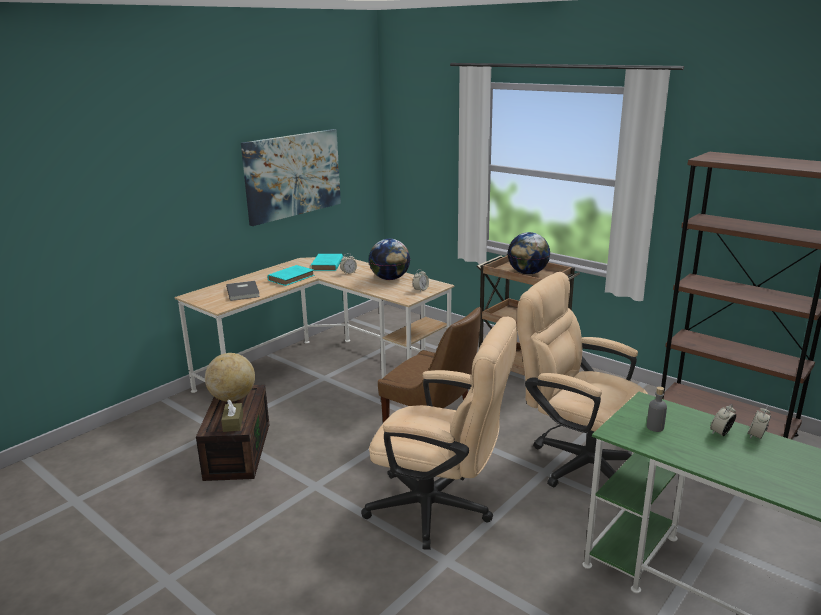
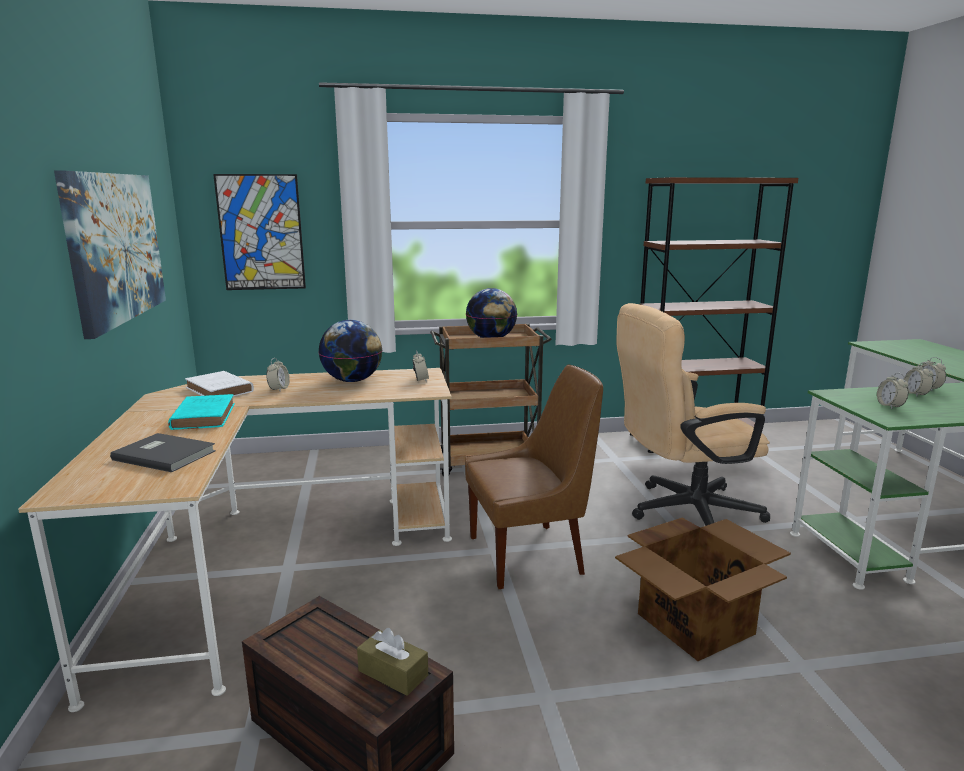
camera: 50 degrees left, 5 degrees down
globe [205,353,255,402] -> none
turquoise book [311,254,343,271] -> white book [185,371,254,397]
beige office chair [361,317,518,550] -> cardboard box [615,518,791,661]
grey bottle [647,386,667,432] -> alarm clock [877,372,909,409]
none -> picture [213,174,306,290]

